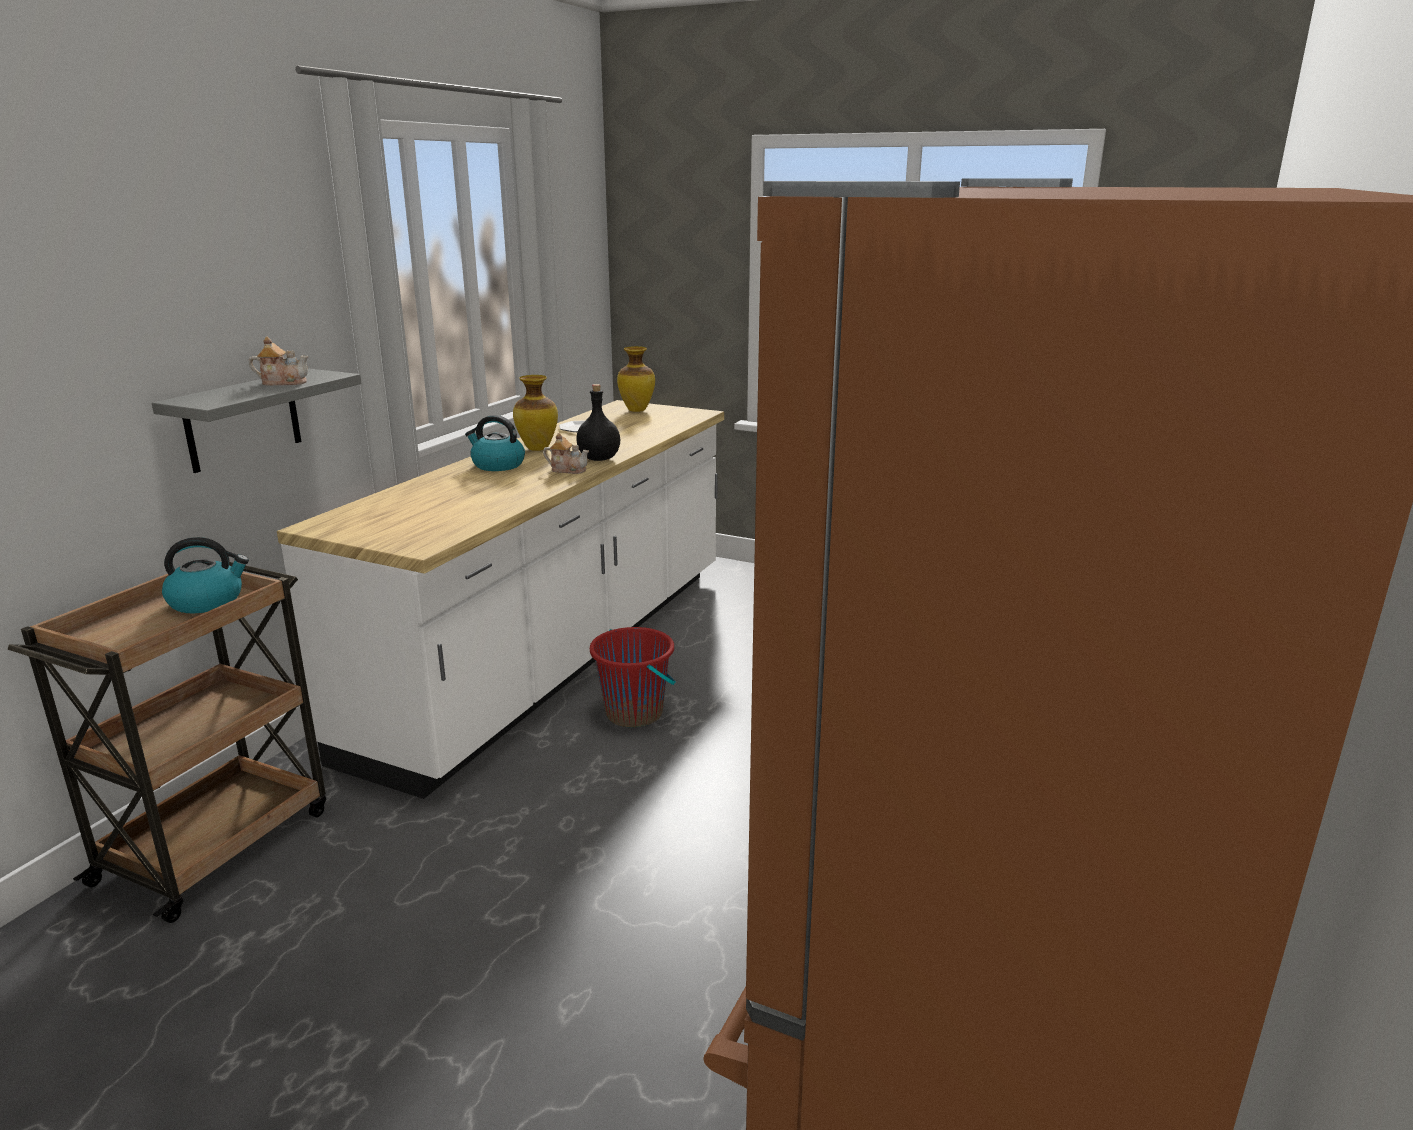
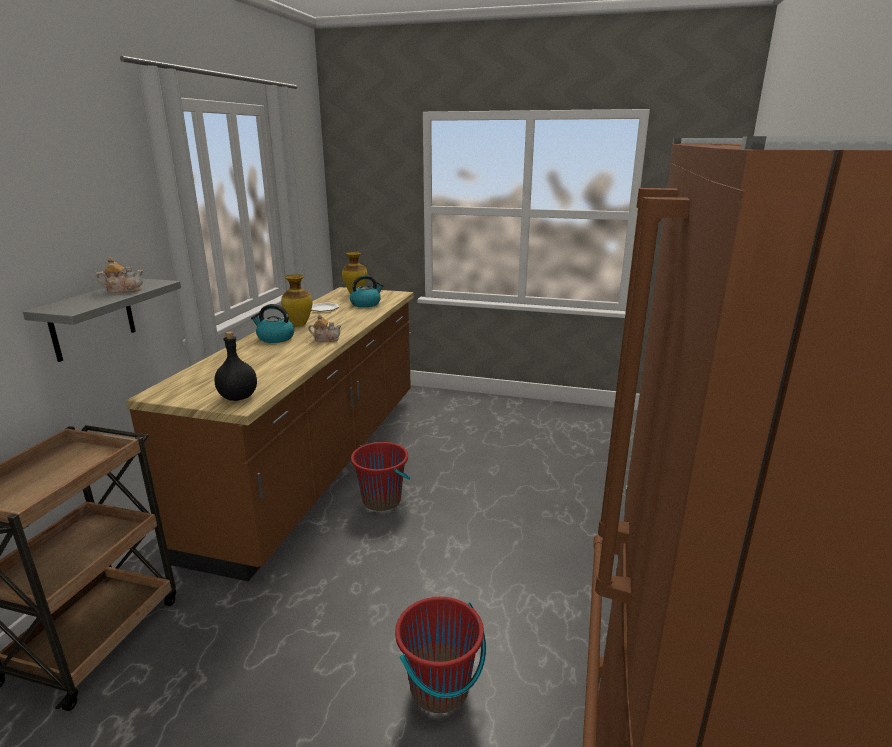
camera: 10 degrees left, 0 degrees up
kettle [162,537,249,613] -> kettle moved to [350,275,384,308]
white counter [277,400,724,799] -> brown counter [126,287,414,581]
black bottle [576,384,620,461] -> black bottle moved to [214,331,257,401]
none -> red bucket [395,597,486,713]

